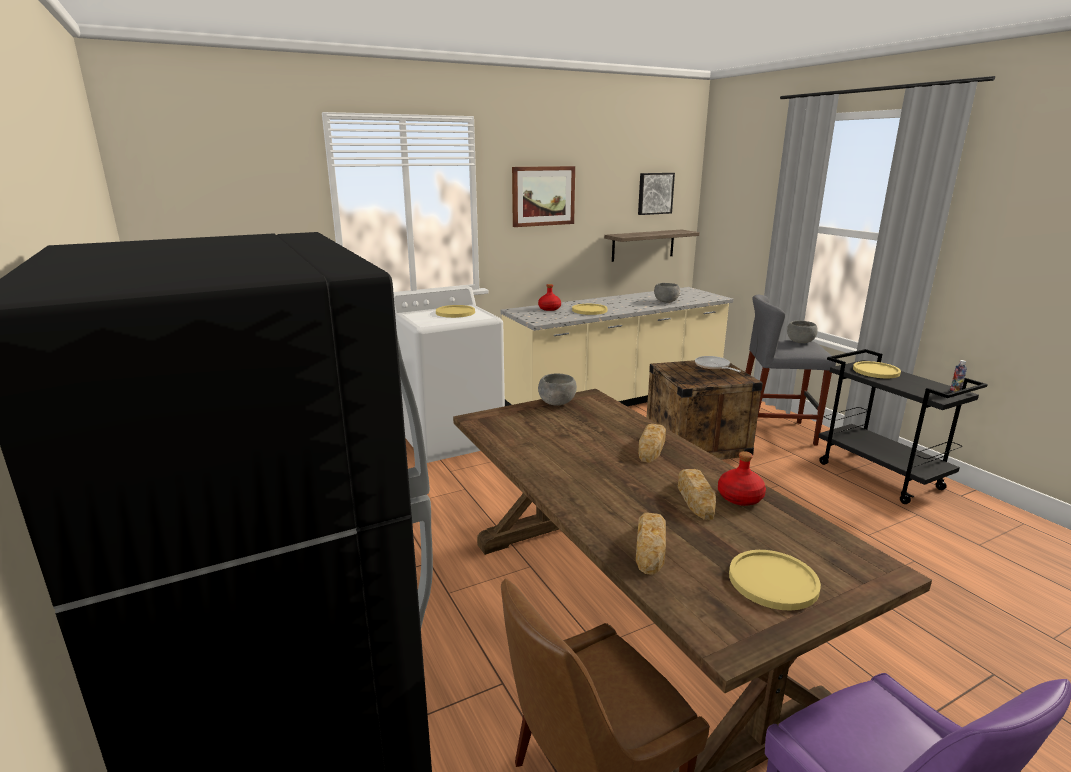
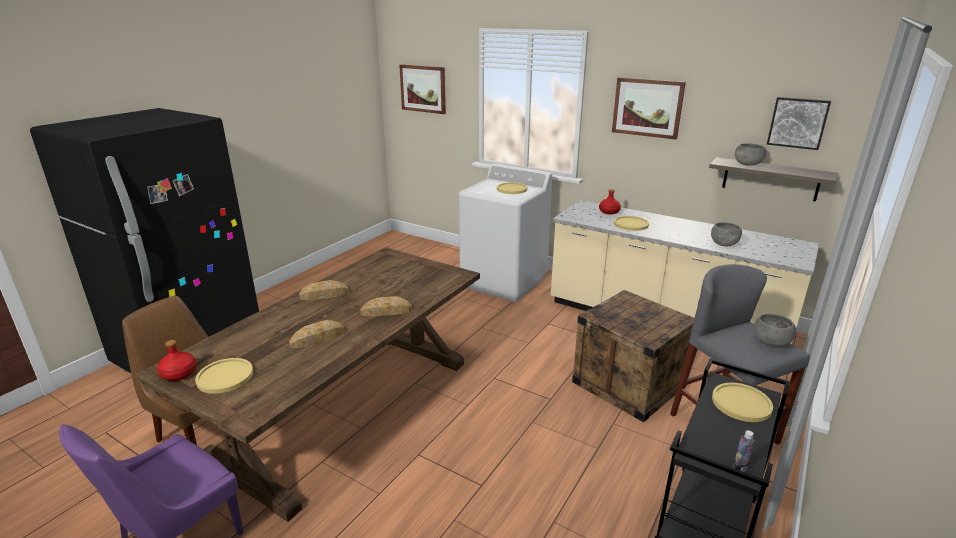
camera: 60 degrees right, 5 degrees up
grey bowl [538,374,577,406] -> grey bowl moved to [735,143,766,166]
bread [636,513,666,575] -> bread moved to [299,280,349,301]
frying pan [695,356,741,372] -> none
red bottle [718,451,766,506] -> red bottle moved to [157,340,197,381]
none -> picture [399,65,446,114]

